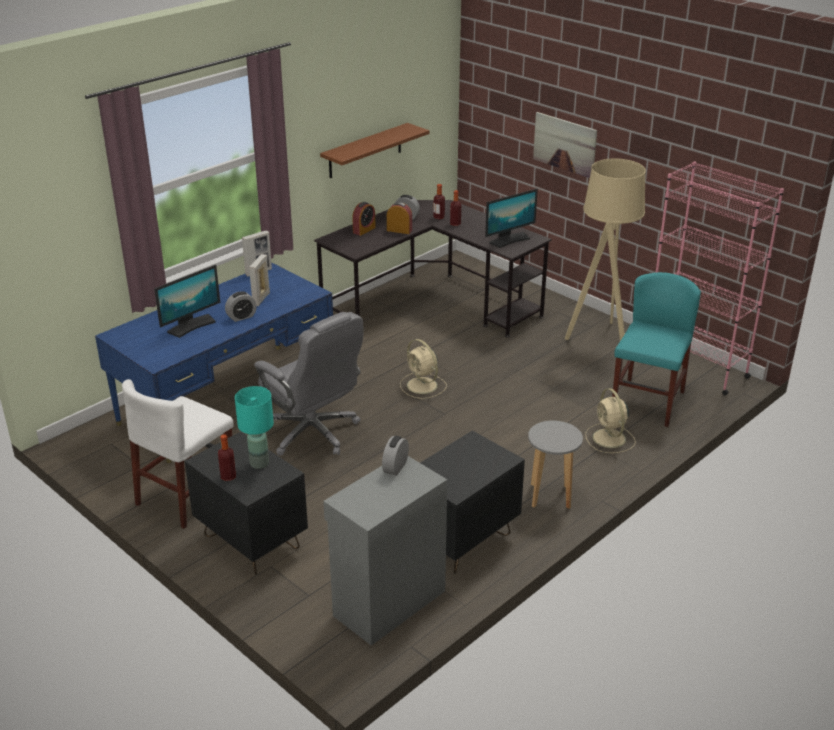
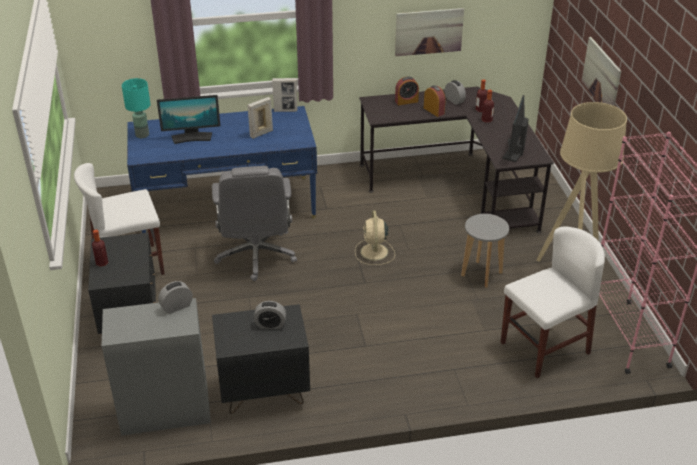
camera: 35 degrees right, 5 degrees up
alarm clock [225,291,257,322] -> alarm clock moved to [254,301,286,329]
turquoise table lamp [235,386,274,469] -> turquoise table lamp moved to [122,78,151,138]
brown shelf [320,123,430,178] -> picture [395,8,464,56]
monitor [485,189,538,248] -> monitor turned 105 degrees clockwise [502,95,528,162]
grey stool [528,421,583,509] -> grey stool moved to [461,214,509,288]
beige fan [585,388,636,453] -> none
turquoise chair [612,272,701,427] -> white chair [501,226,605,378]

